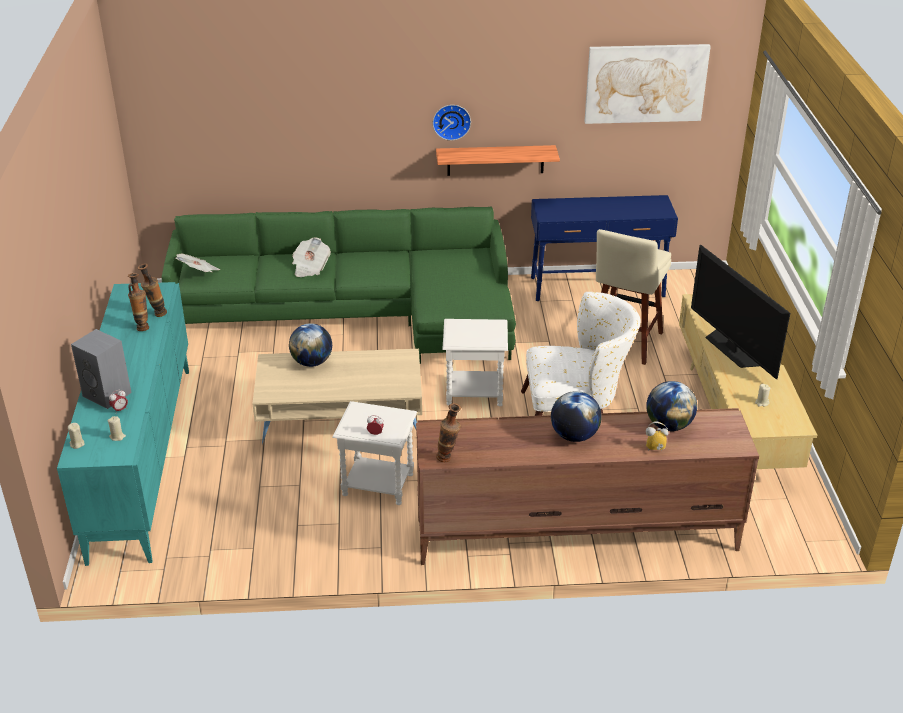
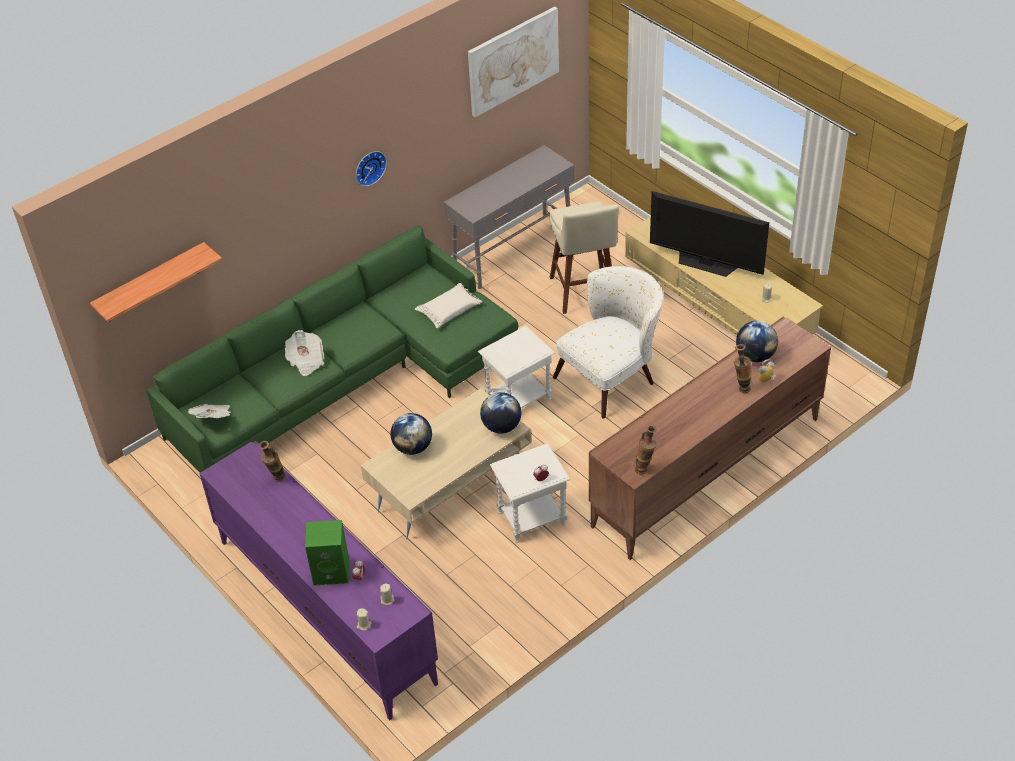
camera: 35 degrees left, 10 degrees up
turquoise cabinet [57,282,189,566] -> purple cabinet [199,441,438,720]
grey speaker [71,329,132,409] -> green speaker [305,520,349,585]
vase [128,273,149,331] -> vase moved to [734,344,751,393]
shelf [436,145,560,176] -> shelf moved to [90,242,222,322]
blue console table [531,195,678,301] -> grey console table [444,145,575,289]
globe [551,391,602,442] -> globe moved to [480,392,521,434]
none -> white pillow [415,283,482,328]

